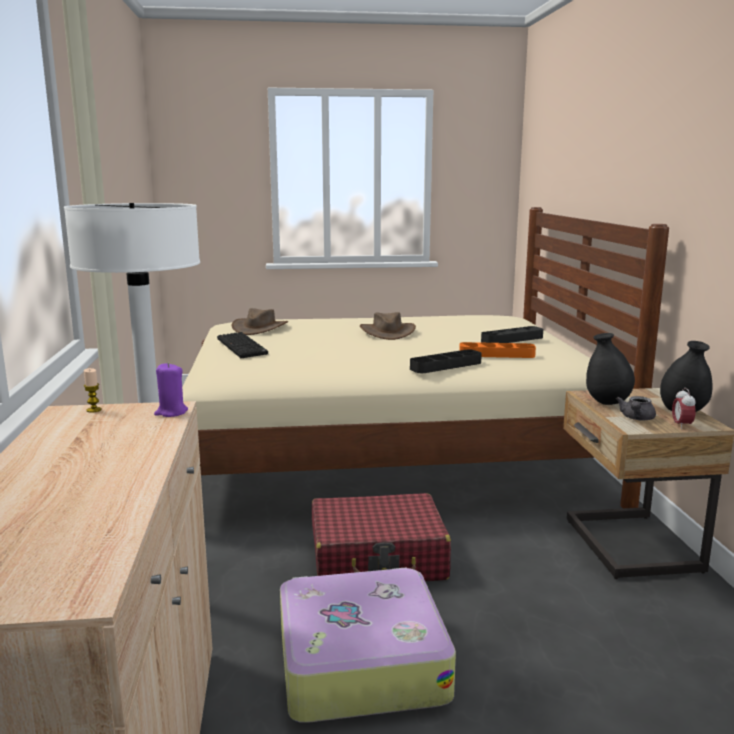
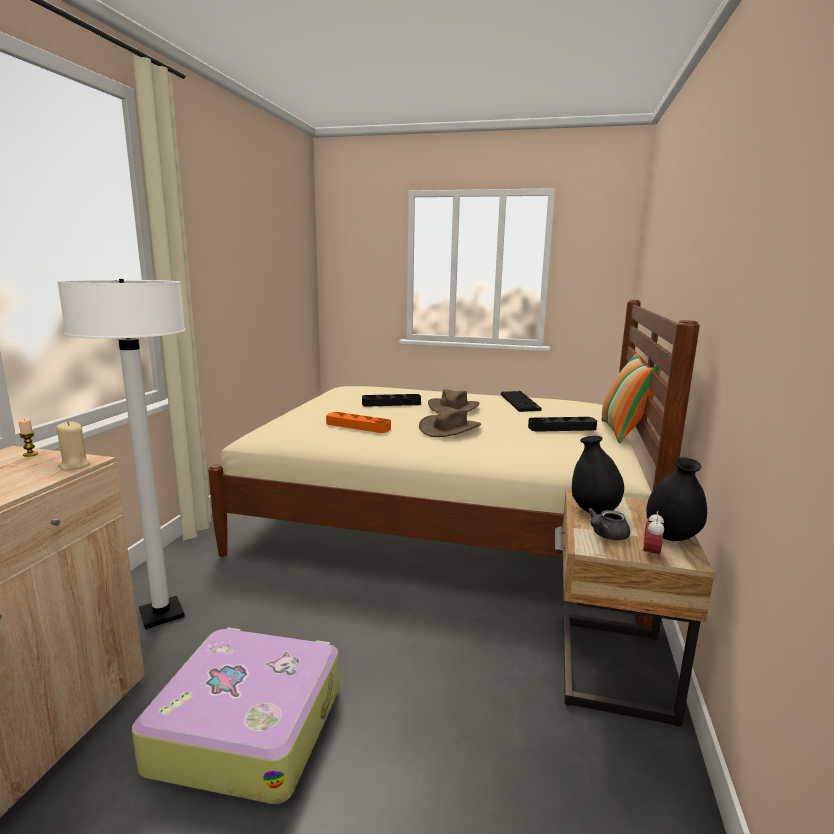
camera: 20 degrees right, 0 degrees up
purple candle [154,363,188,417] -> beige candle [56,421,90,470]
keyboard [217,332,268,358] -> keyboard moved to [501,391,542,412]
brown hat [232,308,288,335] -> brown hat moved to [419,406,481,437]
red suitcase [312,493,451,581] -> none
black tray [410,349,482,373] -> black tray moved to [362,394,421,407]
orange tray [459,342,536,358] -> orange tray moved to [326,412,391,433]
none -> pillow [601,353,661,443]

